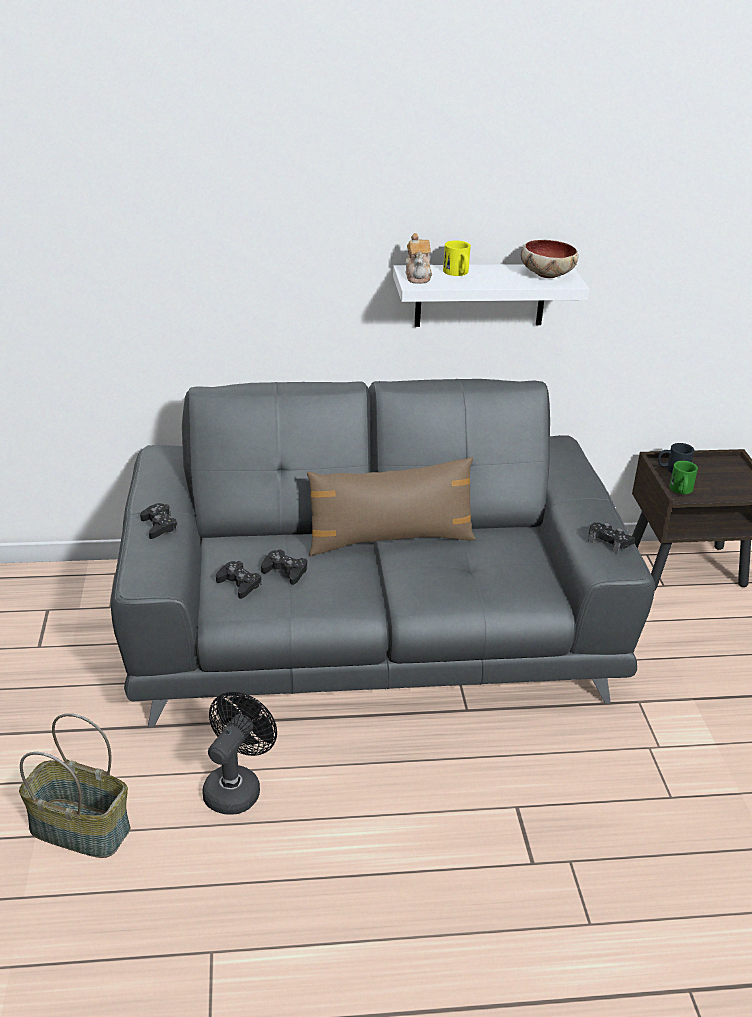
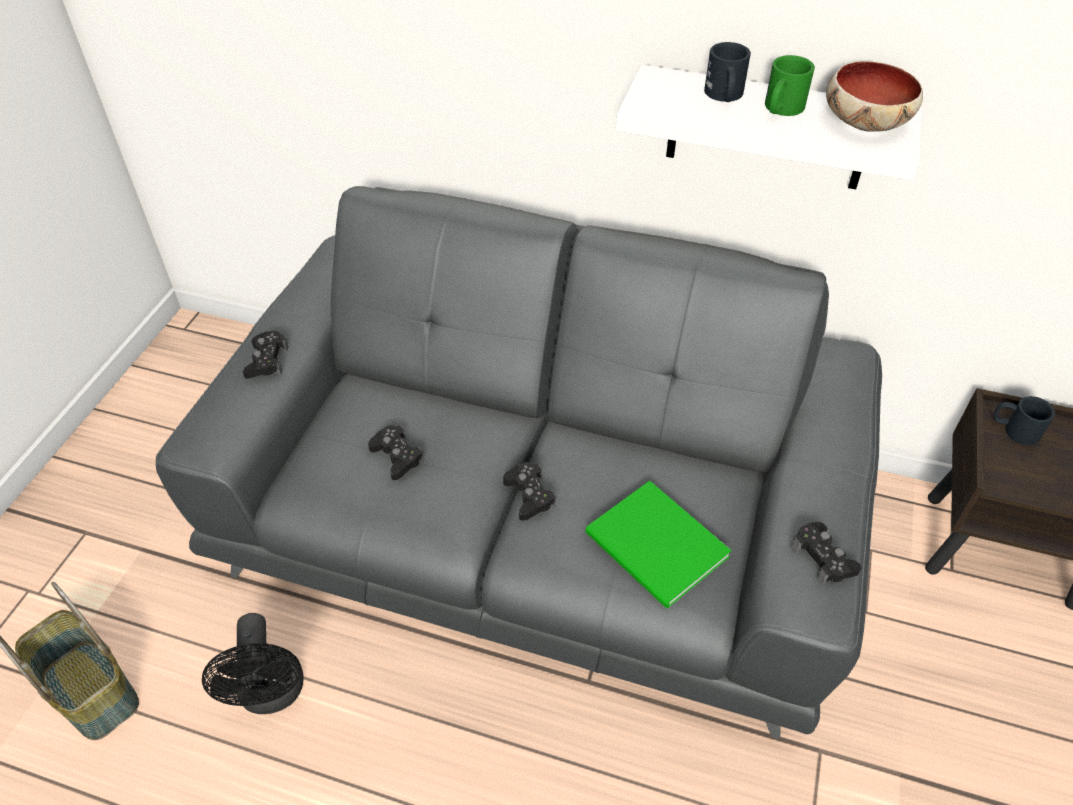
camera: 25 degrees right, 15 degrees up
black fan [202,692,277,815] -> black fan turned 120 degrees clockwise [202,613,304,714]
black game controller [216,561,262,599] -> black game controller moved to [503,462,556,521]
brown pillow [307,457,476,556] -> none
teapot [406,233,432,284] -> none
yellow mug [443,240,471,276] -> black mug [704,42,751,102]
green mug [669,461,698,495] -> green mug moved to [765,55,815,116]
none -> green book [586,481,732,609]

